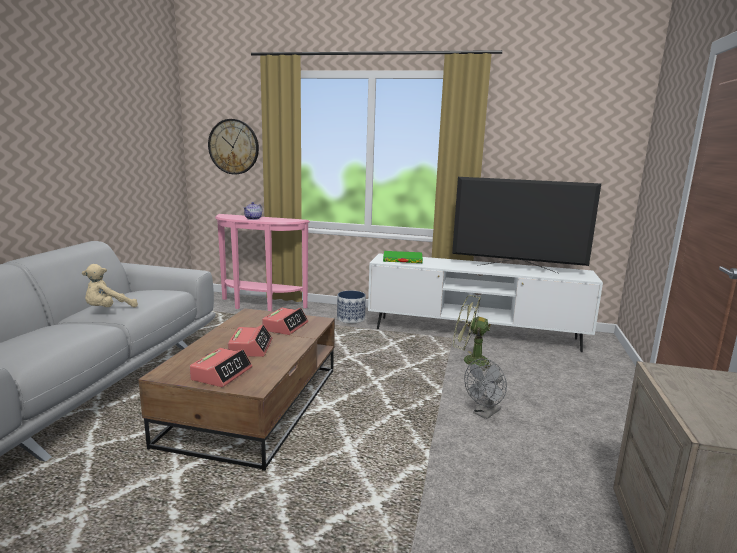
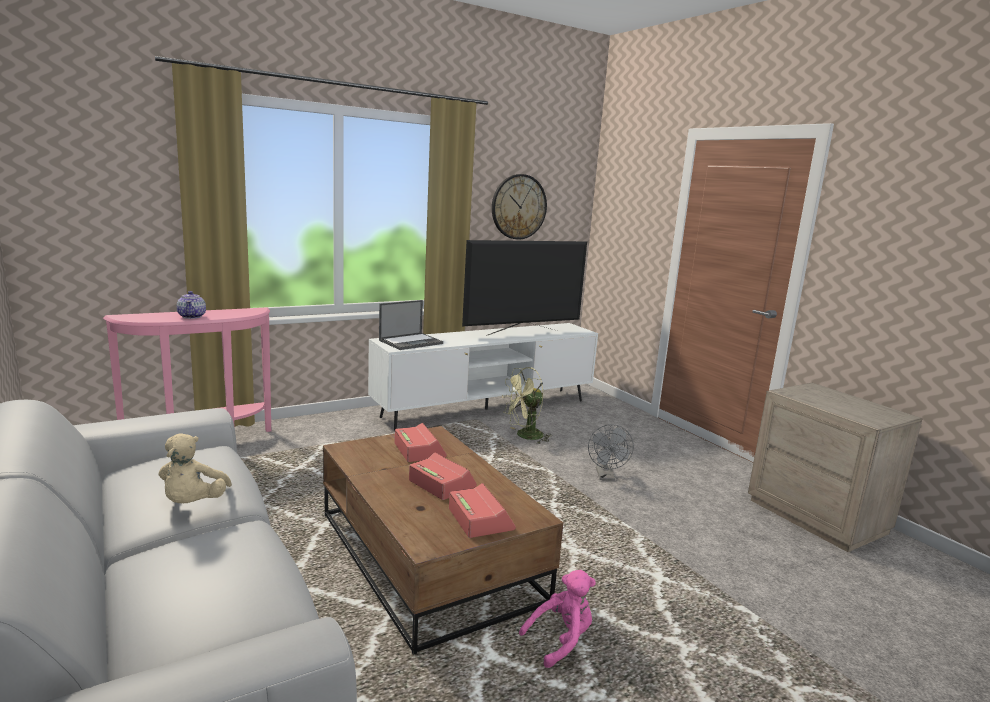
camera: 45 degrees left, 0 degrees up
wall clock [208,119,259,175] -> wall clock moved to [492,174,547,240]
planter [337,291,366,323] -> none
green book [383,251,423,263] -> laptop [379,300,443,350]
none -> pink plush toy [519,570,596,668]

